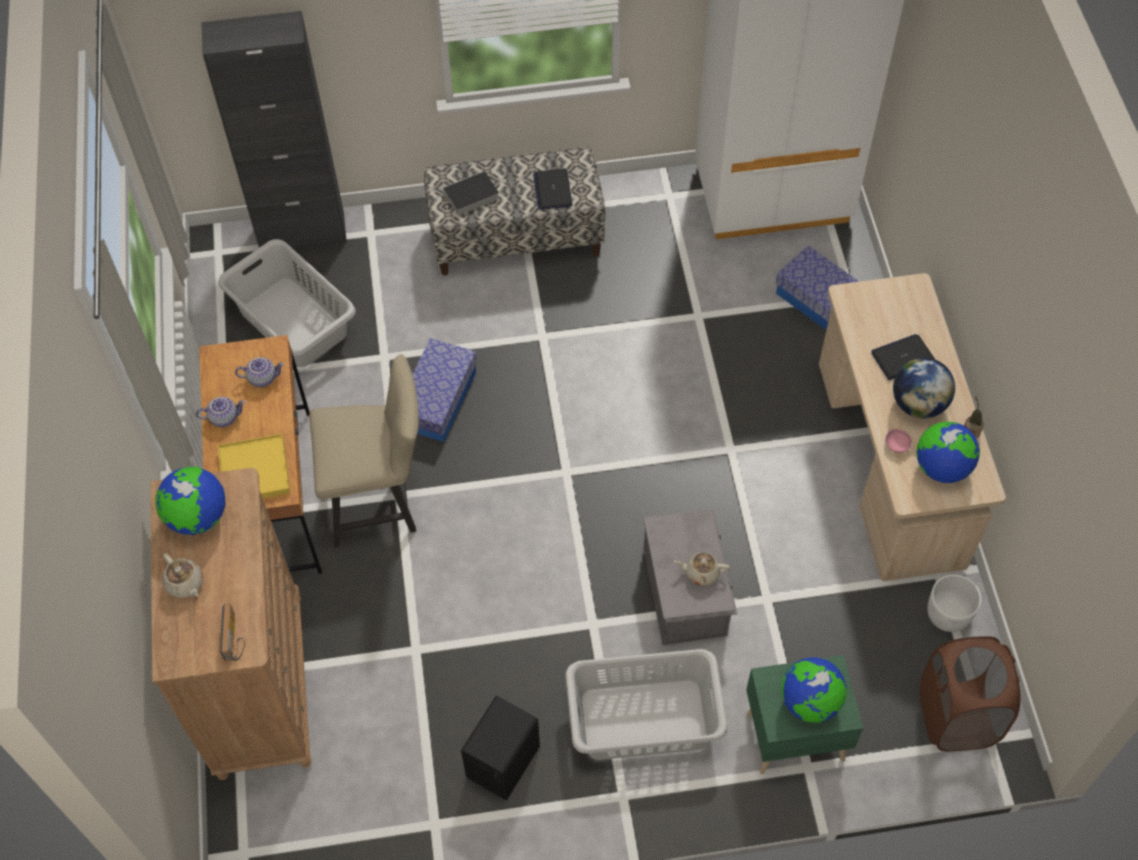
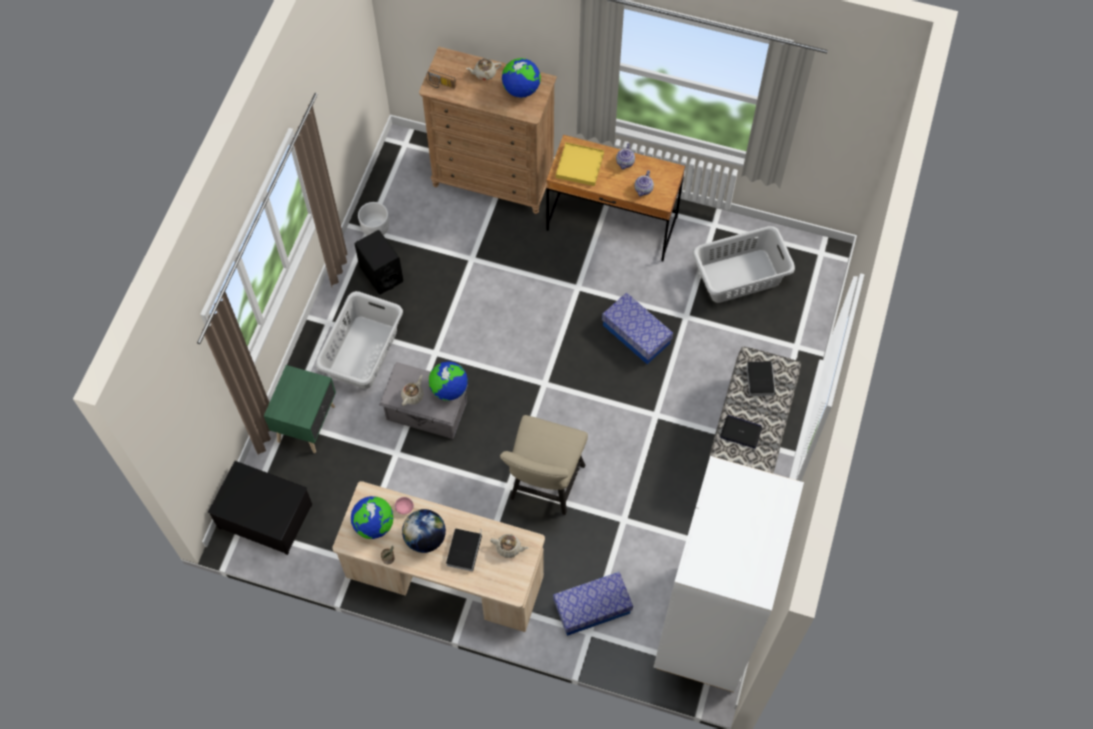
camera: 115 degrees right, 5 degrees up
black cabinet [201,11,347,248] -> none
beige chair [309,354,419,547] -> beige chair moved to [500,415,588,515]
globe [781,657,846,723] -> globe moved to [429,362,468,401]
laptop [871,334,935,380] -> book [446,529,482,571]
brown laundry basket [920,636,1021,752] -> storage box [208,461,312,555]
white planter [927,574,982,632] -> white planter moved to [358,202,389,236]
none -> beige teapot [490,534,529,558]

